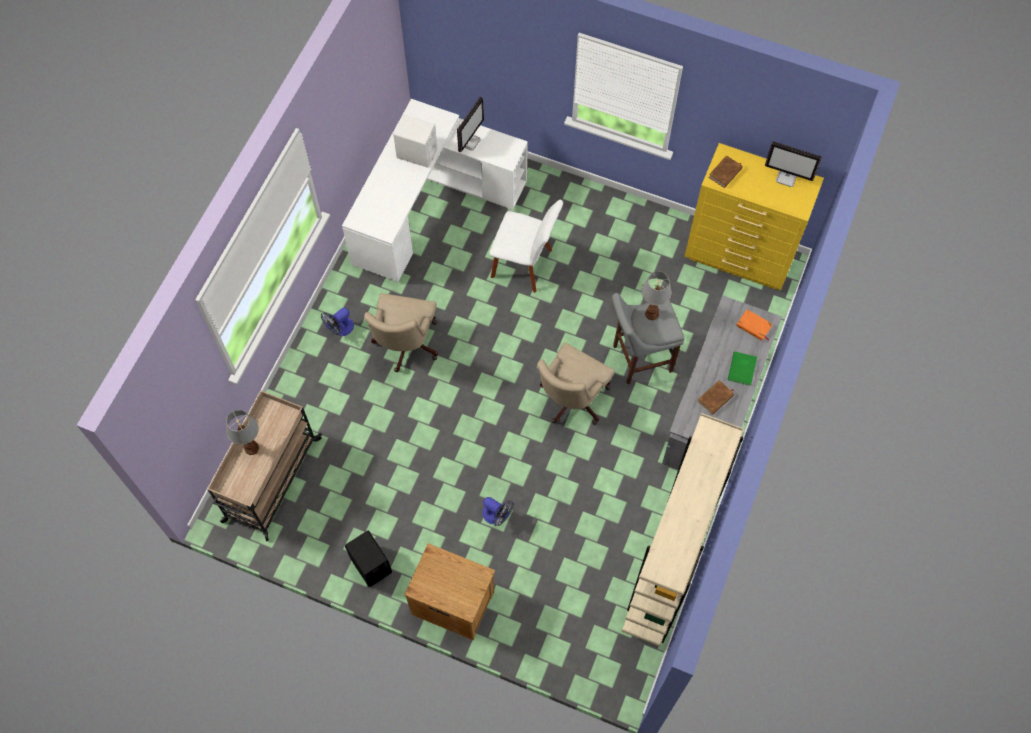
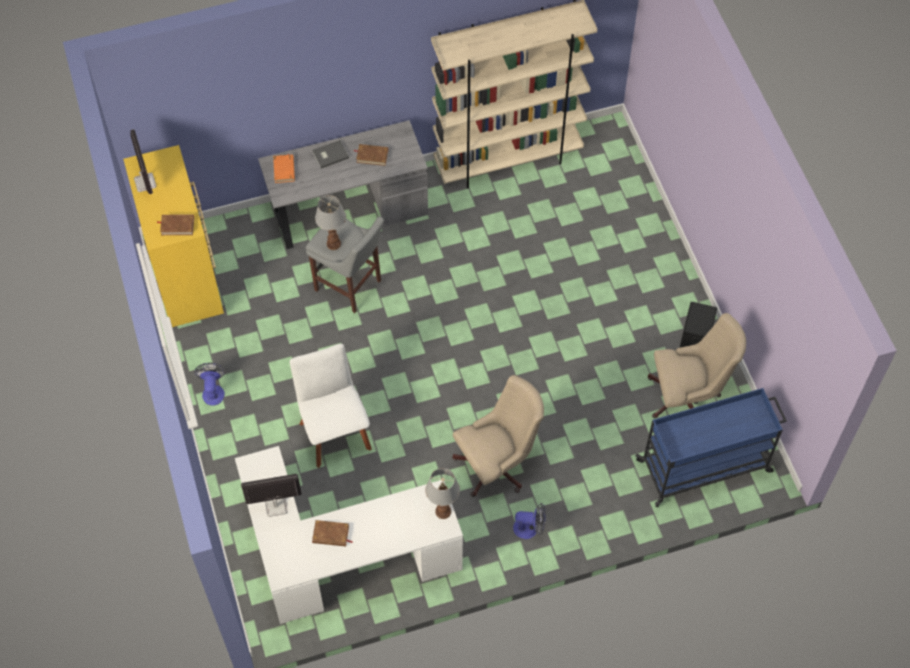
camera: 130 degrees left, 5 degrees down
beige cart [207,391,322,541] -> blue cart [635,388,787,507]
table lamp [226,410,259,455] -> table lamp moved to [426,468,460,519]
white speaker [392,115,437,168] -> brown book [312,520,353,547]
brown nightstand [404,543,495,640] -> none
fan [482,497,514,526] -> fan moved to [194,363,226,406]
beige office chair [537,342,615,425] -> beige office chair moved to [648,313,746,418]
green book [728,351,757,386] -> grey book [312,140,349,168]

